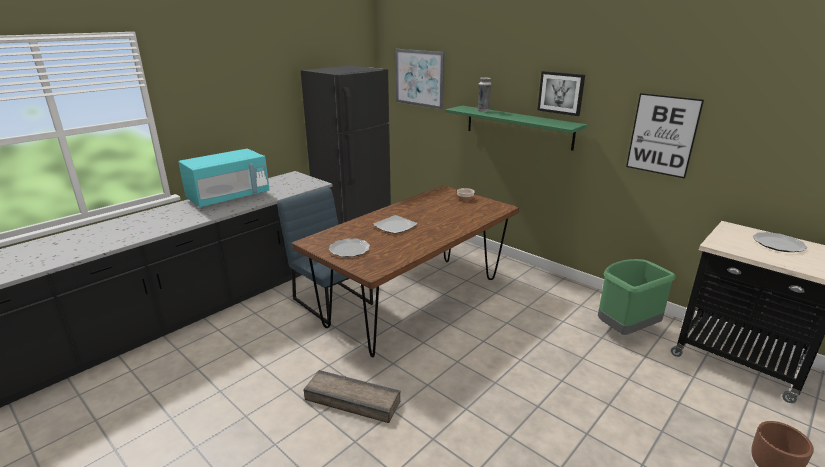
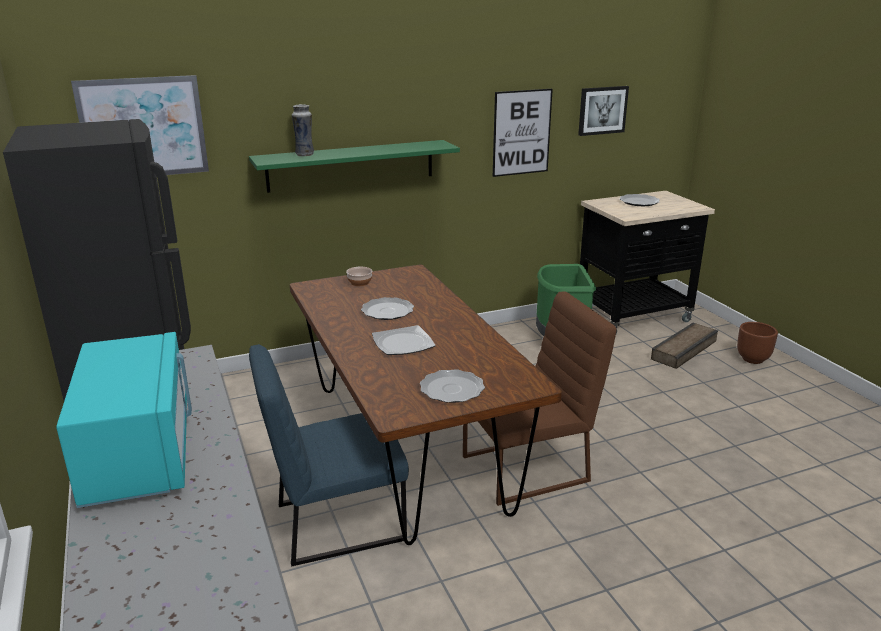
camera: 65 degrees left, 0 degrees up
crate [303,370,400,423] -> crate moved to [651,323,718,369]
picture [537,71,585,116] -> picture moved to [578,86,629,136]
none -> plate [361,297,414,320]
none -> brown chair [463,291,617,506]

